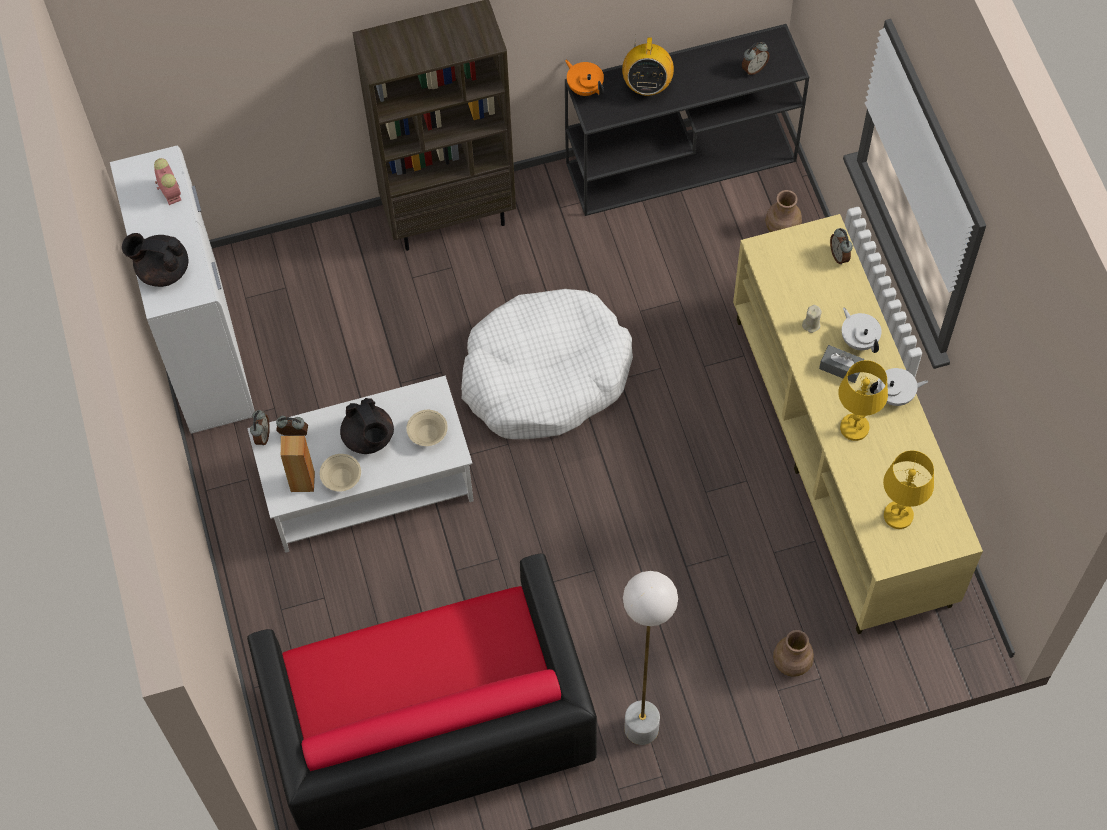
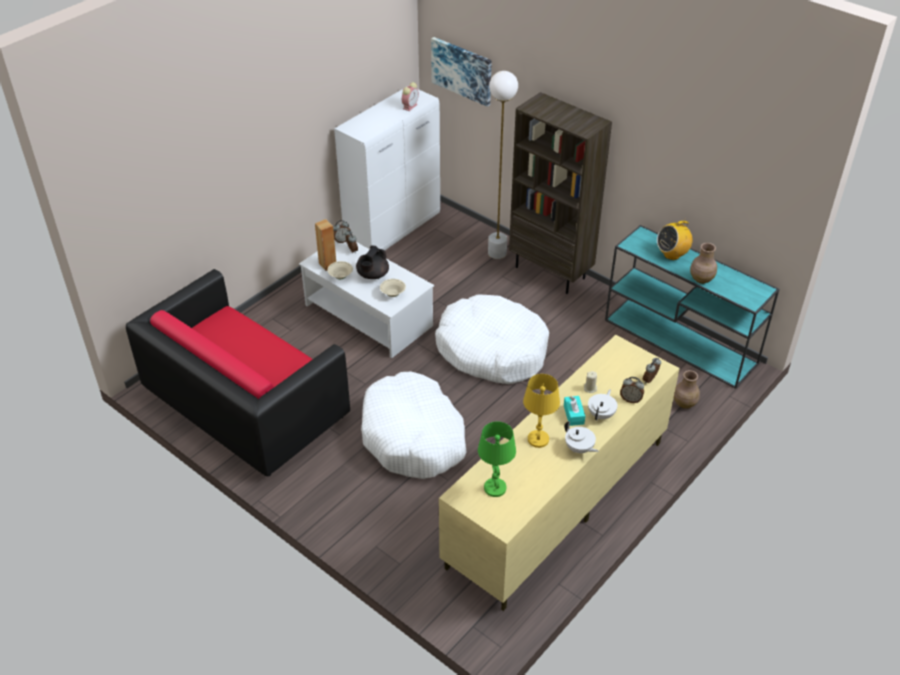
camera: 55 degrees right, 20 degrees down
black teapot [122,233,189,287] -> none
black console table [565,24,809,216] -> turquoise console table [605,225,780,389]
orange teapot [565,60,604,96] -> none
white floor lamp [623,571,678,745] -> white floor lamp moved to [488,71,518,259]
alarm clock [742,42,770,75] -> alarm clock moved to [620,377,644,403]
brown vase [773,630,814,677] -> brown vase moved to [690,243,717,284]
grey tissue box [819,345,864,383] -> turquoise tissue box [564,396,585,426]
yellow table lamp [883,451,934,529] -> green table lamp [478,421,516,497]
none -> white dog bed [361,372,467,479]
none -> picture [431,37,492,107]

